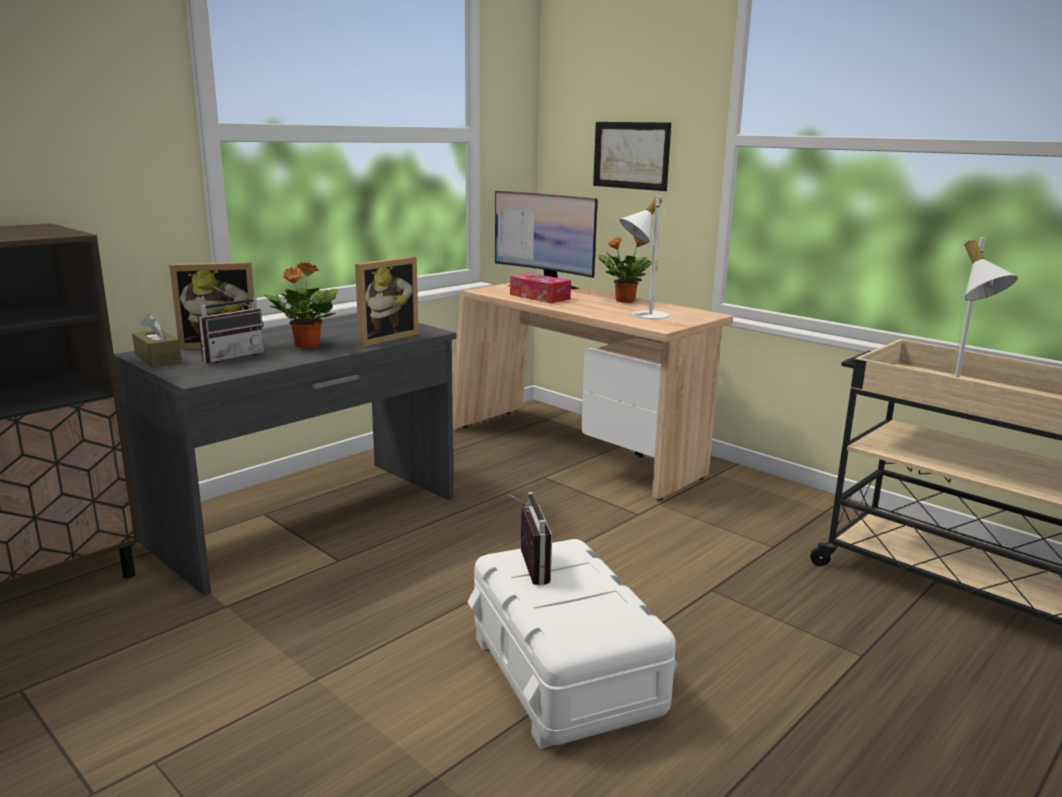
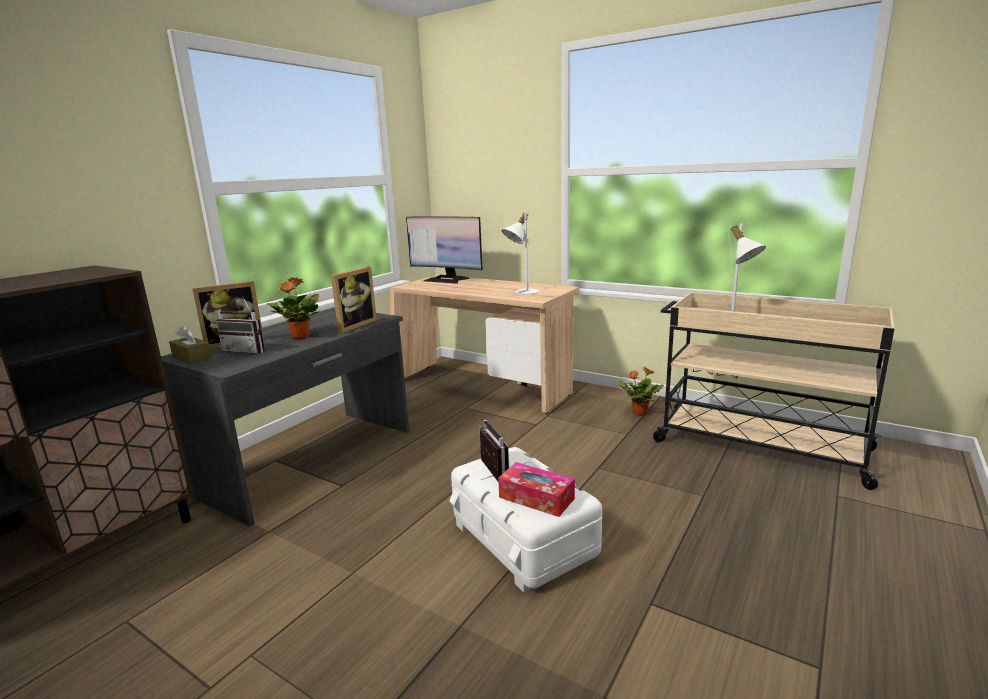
camera: 10 degrees left, 0 degrees up
radio [198,284,265,363] -> radio turned 75 degrees clockwise [216,298,265,354]
tissue box [510,273,571,303] -> tissue box moved to [498,462,575,517]
picture [593,122,671,191] -> none
potted plant [599,236,657,303] -> potted plant moved to [618,367,664,416]

